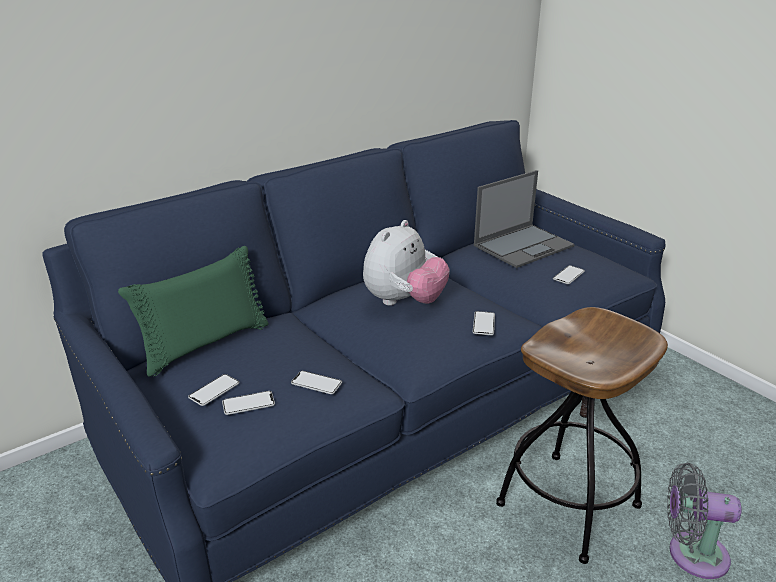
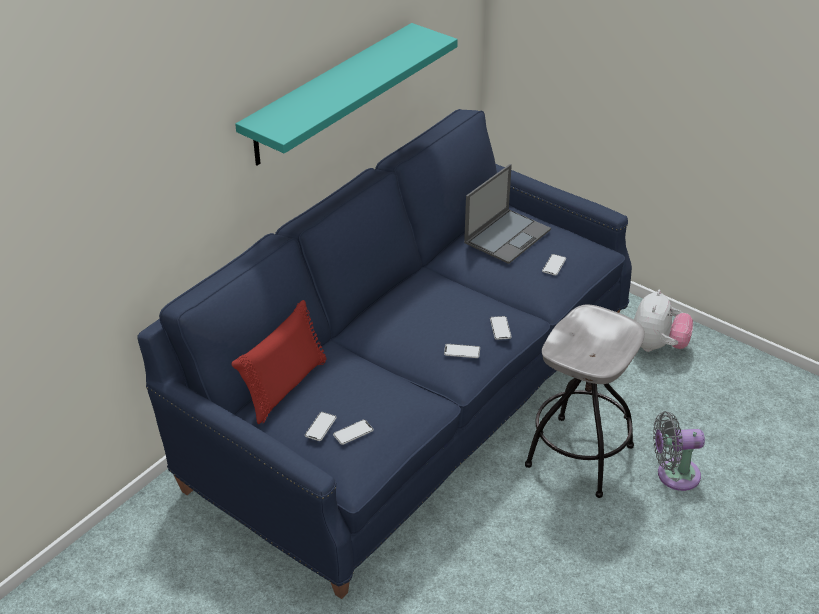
camera: 15 degrees left, 10 degrees up
green pillow [118,246,268,377] -> red pillow [232,300,327,424]
phone [291,371,342,394] -> phone moved to [444,344,480,358]
plush toy [363,220,450,306] -> plush toy moved to [634,290,693,352]
brown stool [496,307,668,564] -> grey stool [525,305,645,498]
none -> turquoise shelf [235,23,458,165]

